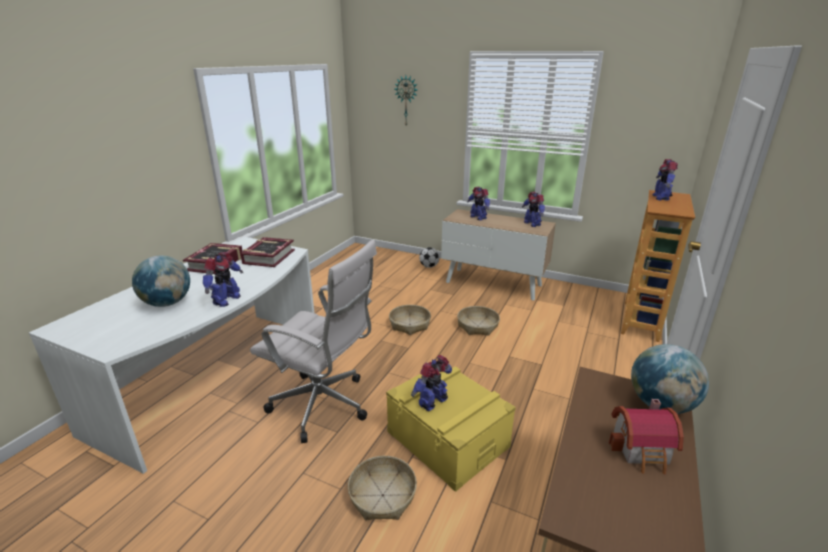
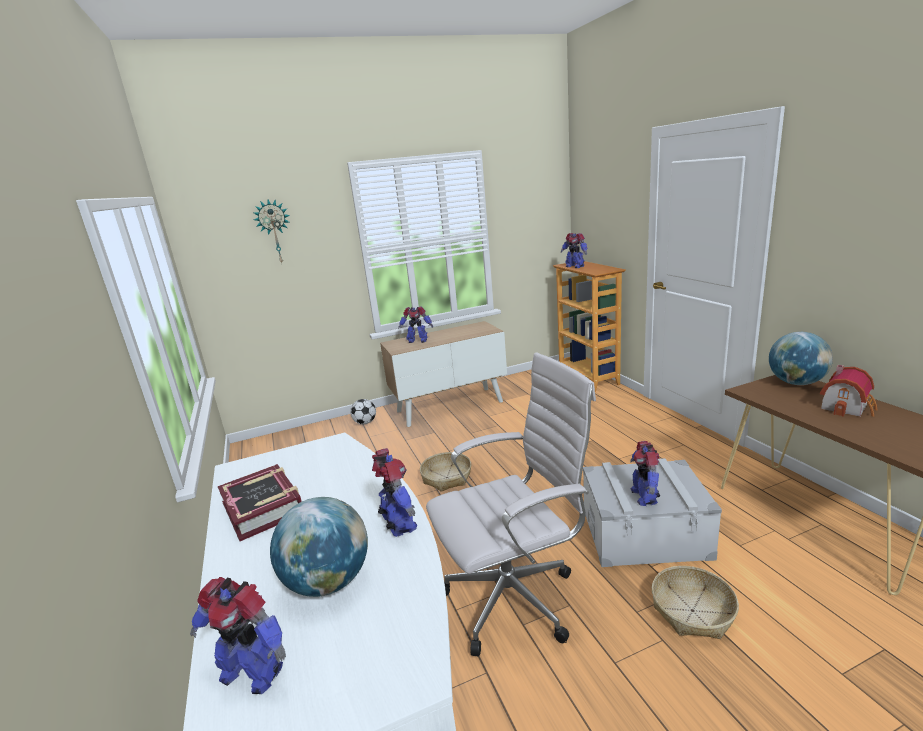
camera: 45 degrees left, 5 degrees down
book [240,237,295,267] -> none
yellow storage box [386,366,516,492] -> grey storage box [583,458,722,567]
basket [457,306,500,336] -> none
toy robot [522,192,545,227] -> toy robot moved to [190,577,286,694]

